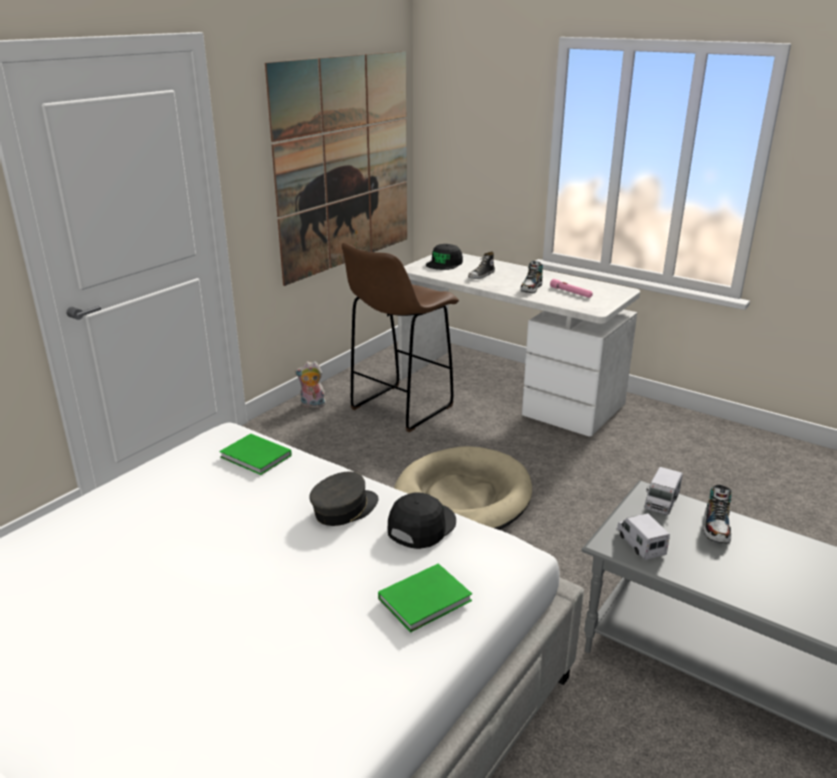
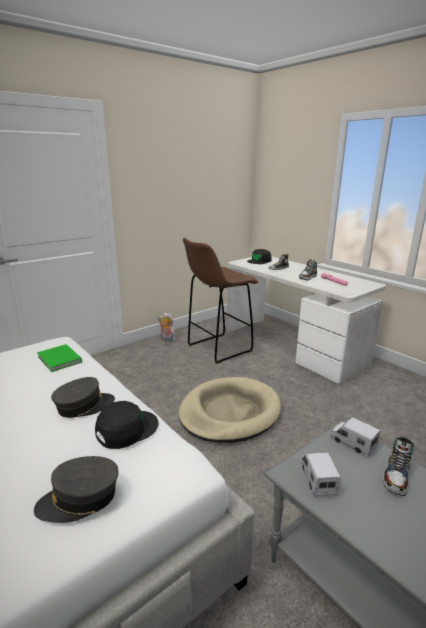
camera: 15 degrees right, 5 degrees down
picture [265,51,407,286] -> none
green book [378,563,472,632] -> grey cap [34,456,119,523]
toy truck [644,467,683,515] -> toy truck turned 90 degrees clockwise [330,417,380,457]

